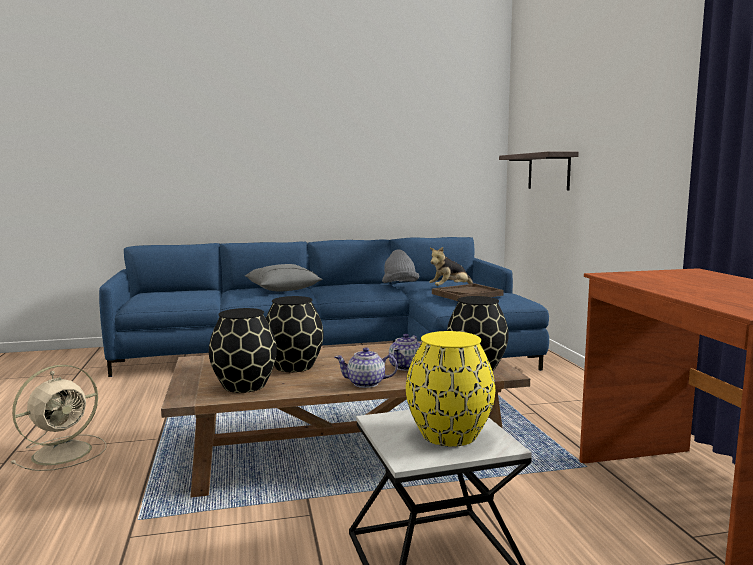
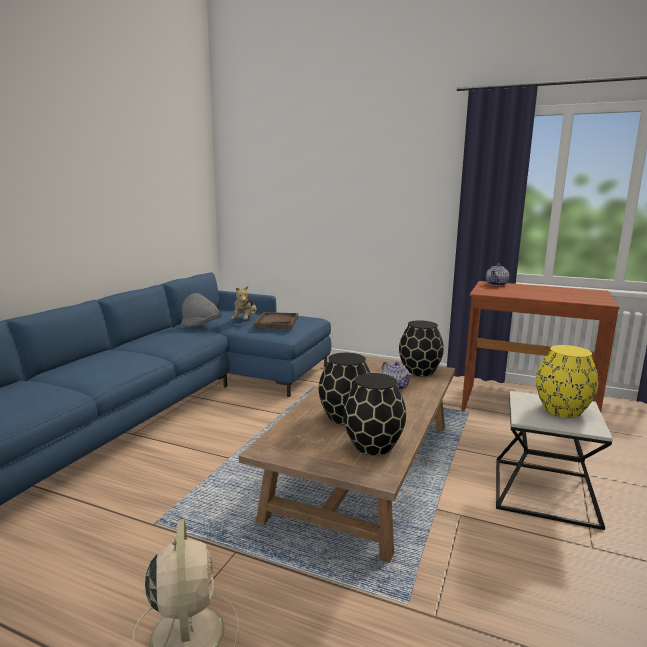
camera: 55 degrees left, 5 degrees up
grey pillow [245,264,323,292] -> none
teapot [335,347,398,388] -> teapot moved to [486,263,509,286]
shelf [499,151,579,190] -> none

